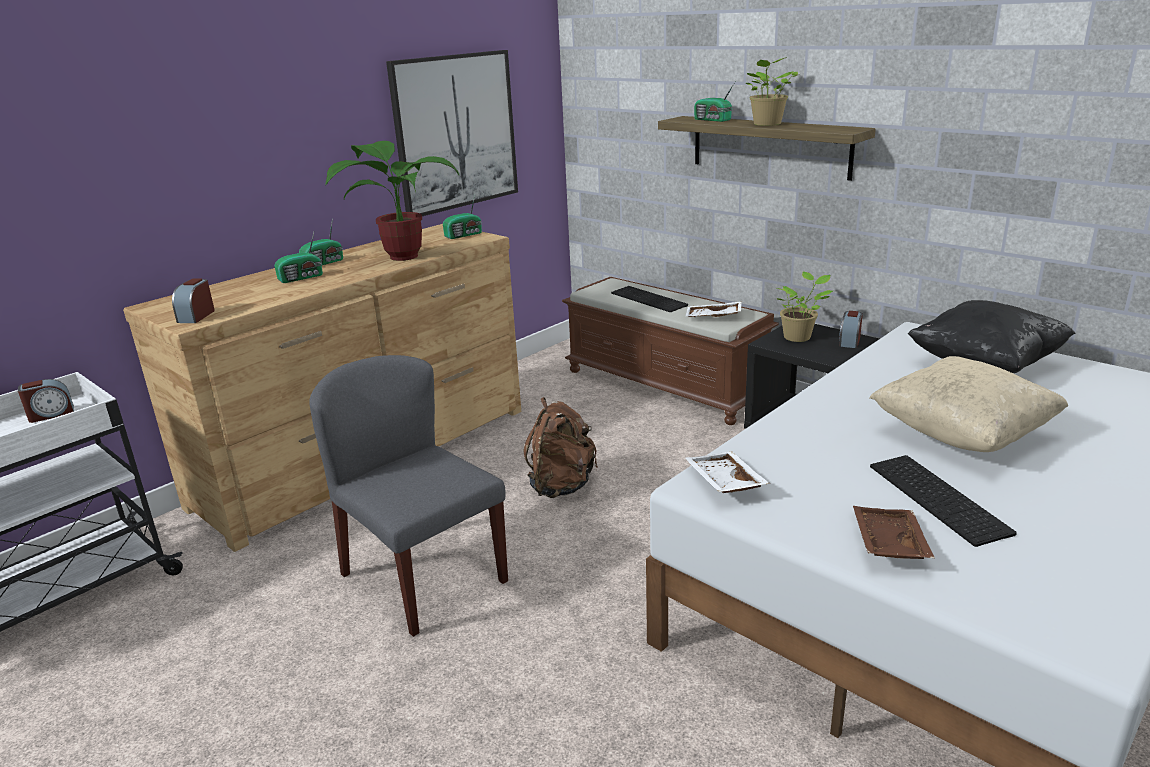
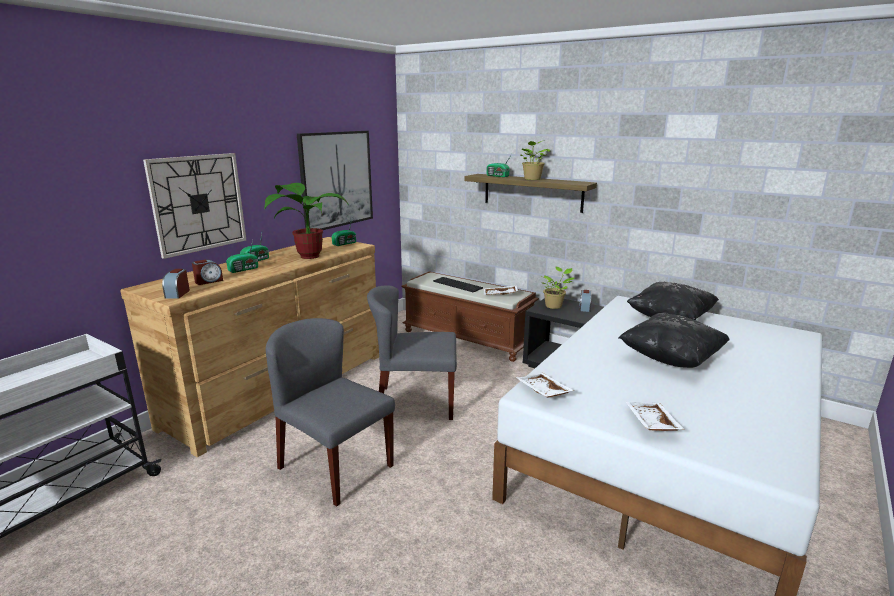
camera: 10 degrees left, 5 degrees down
alarm clock [18,379,74,423] -> alarm clock moved to [192,260,223,285]
brown backpack [523,397,597,498] -> grey chair [367,285,457,420]
brown tray [853,506,935,559] -> white tray [626,402,685,431]
beige pillow [869,356,1068,452] -> black pillow [619,313,730,368]
keyboard [870,455,1017,547] -> none
none -> wall clock [143,153,246,259]

